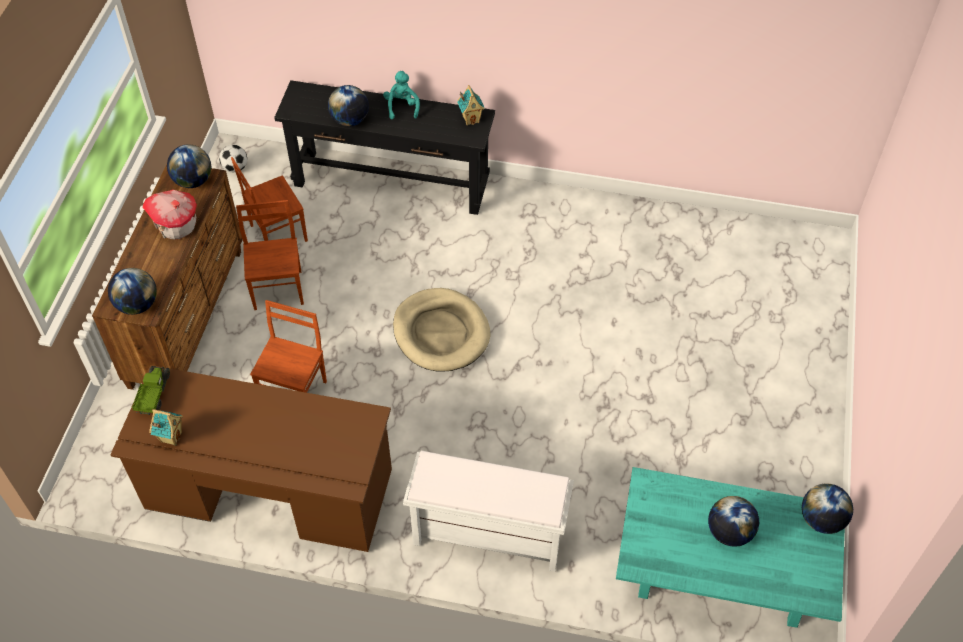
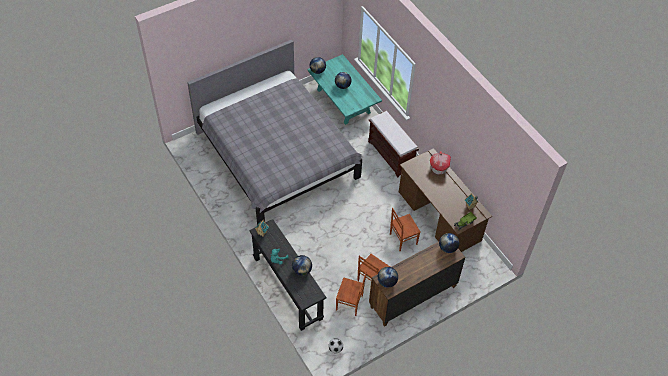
camera: 135 degrees left, 0 degrees up
toy house [142,190,197,240] -> toy house moved to [430,151,451,175]
beige dog bed [393,288,490,372] -> none
white bench [403,450,574,572] -> brown bench [368,110,419,177]
none -> grey bed [187,40,362,225]

